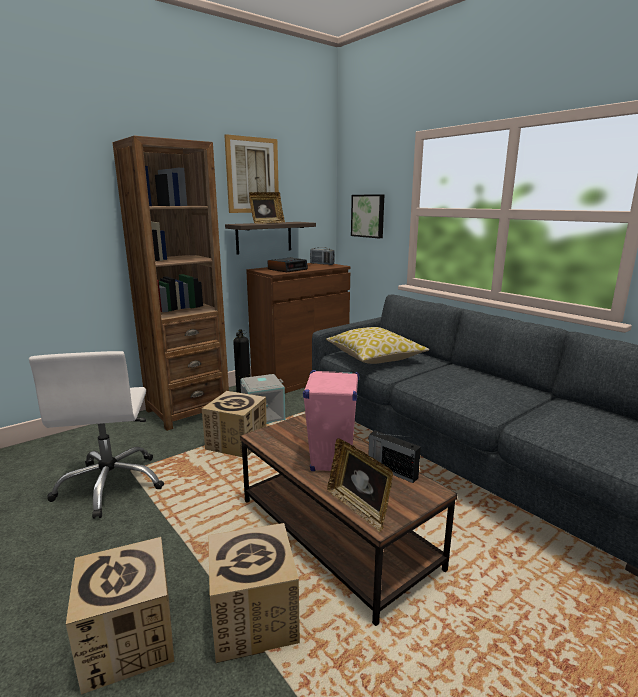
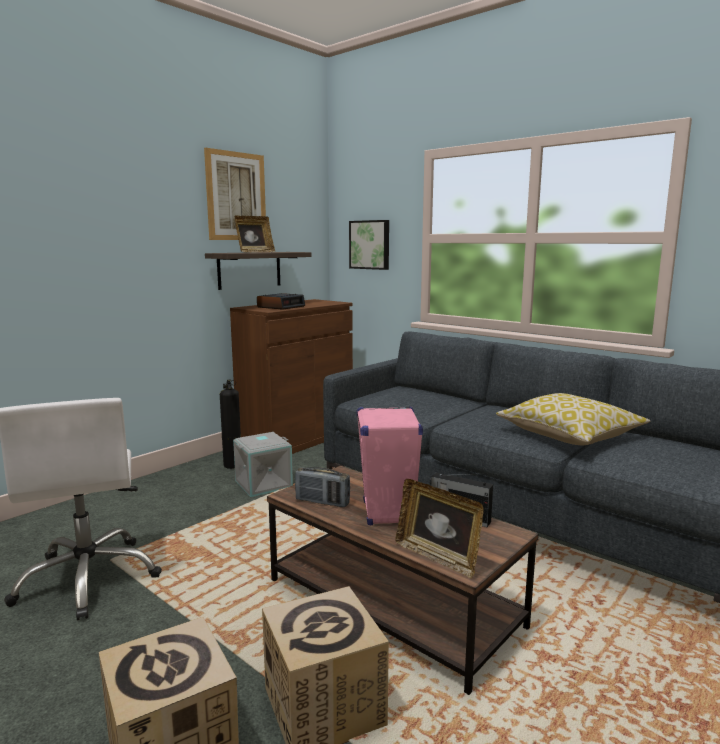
camera: 10 degrees left, 5 degrees down
brown bookcase [113,136,229,431] -> none
cardboard box [202,391,267,457] -> none
radio [310,247,335,265] -> radio moved to [295,467,350,507]
pillow [326,327,429,364] -> pillow moved to [496,393,651,445]

